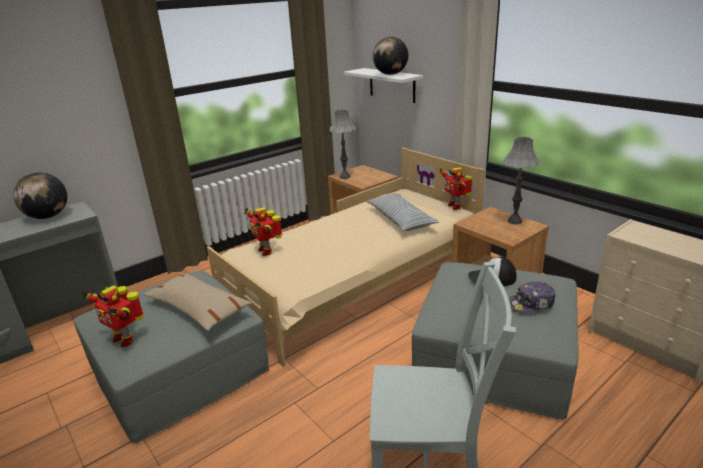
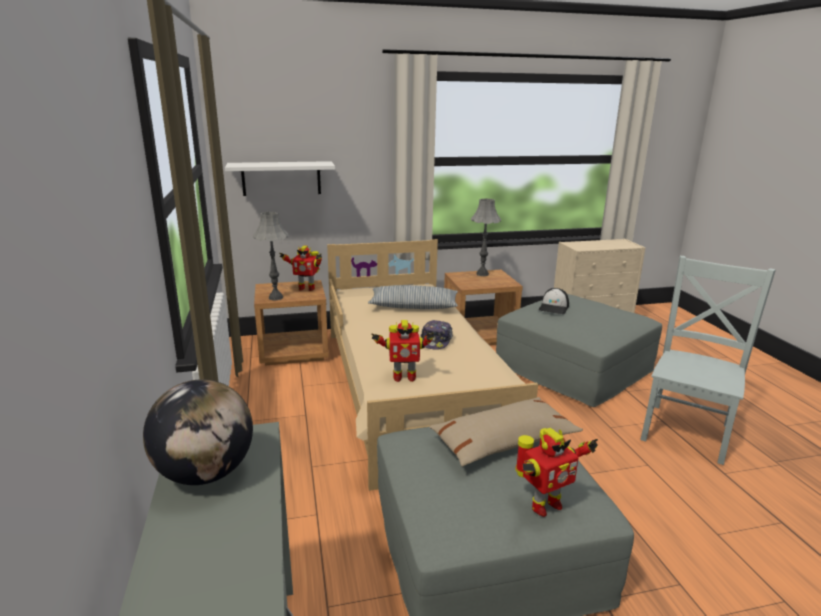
camera: 65 degrees left, 5 degrees down
globe [373,37,408,75] -> none
toy robot [439,167,473,210] -> toy robot moved to [280,246,322,291]
cap [509,281,555,312] -> cap moved to [421,320,453,349]

